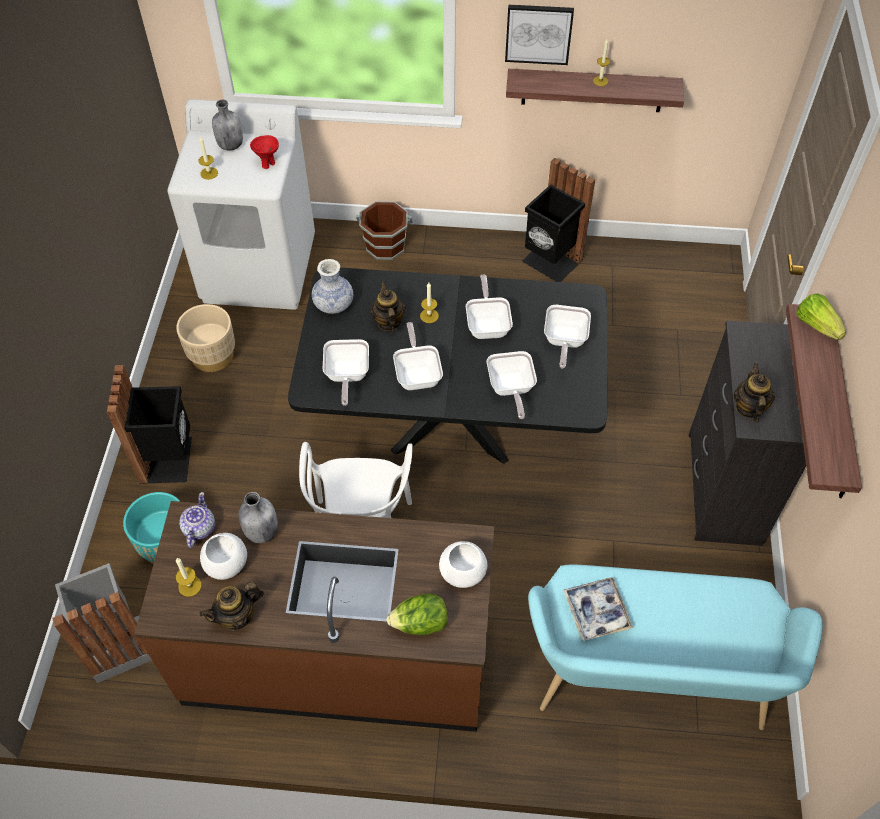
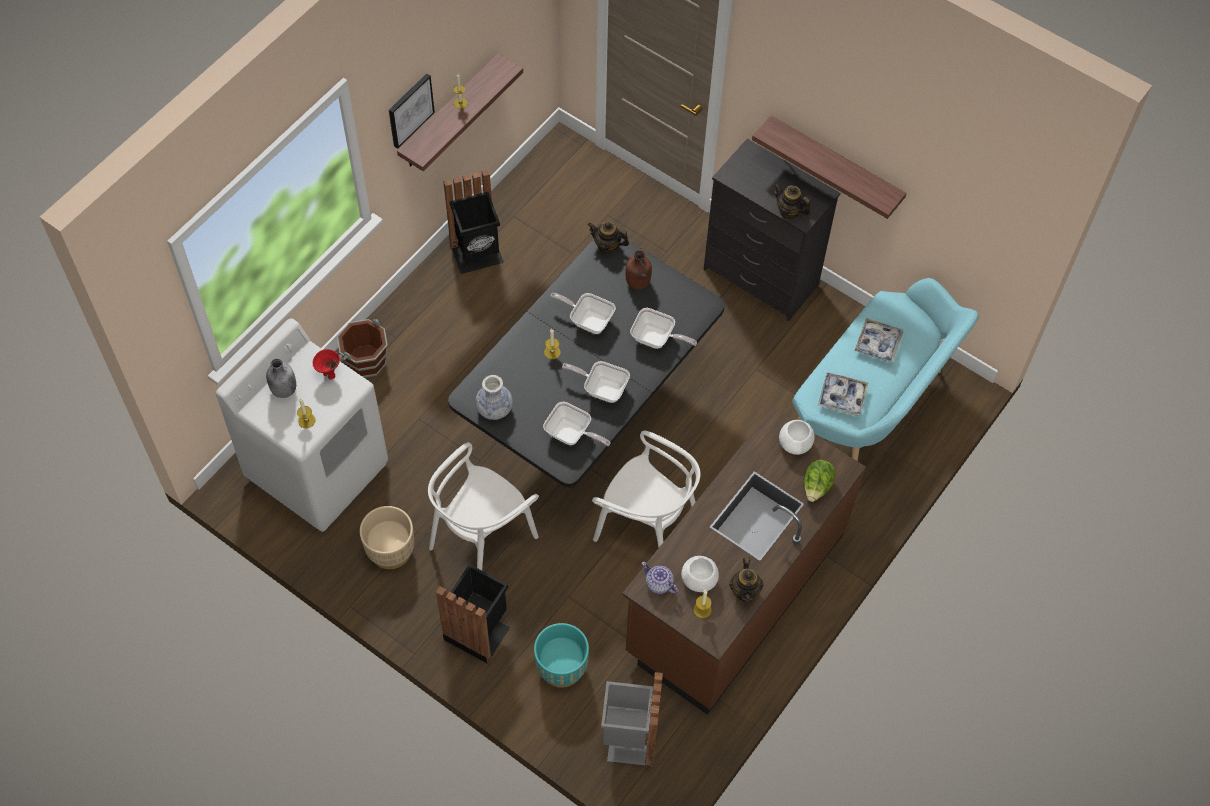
camera: 60 degrees left, 5 degrees up
grey bottle [238,492,278,543] -> none
teapot [370,282,406,332] -> teapot moved to [588,221,629,254]
frying pan [544,305,591,368] -> brown bottle [625,250,652,289]
lettuce [796,293,846,340] -> none
none -> white chair [428,442,539,570]
none -> tray [854,318,903,363]

